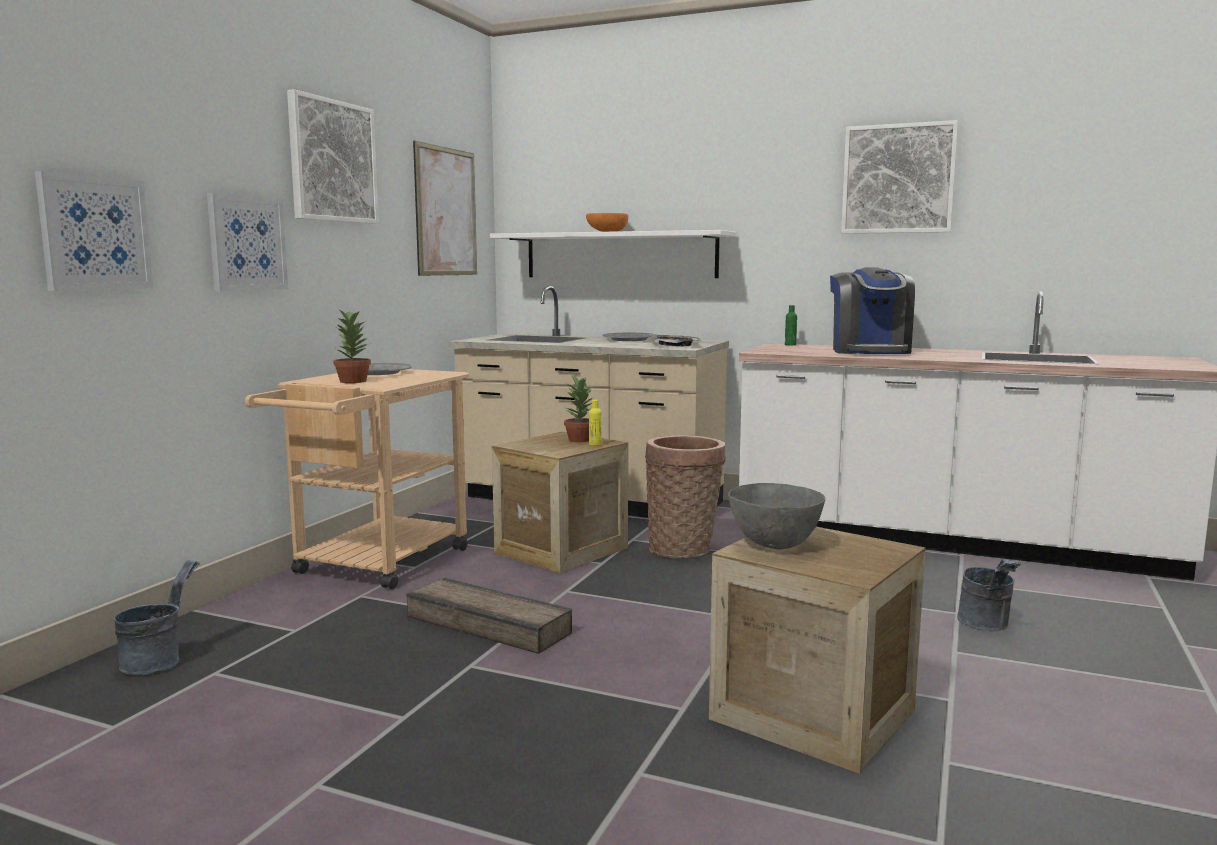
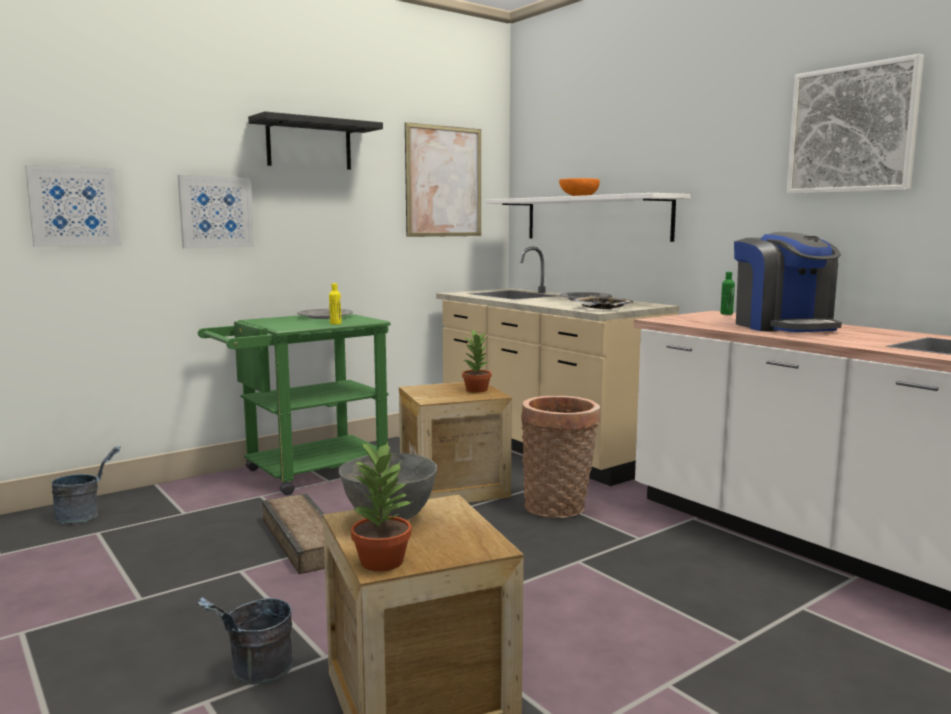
camera: 30 degrees right, 0 degrees up
beige cart [245,369,469,589] -> green cart [198,314,391,496]
picture [287,89,379,224] -> black shelf [248,111,383,170]
potted plant [333,307,371,383] -> potted plant moved to [351,441,414,571]
yellow bottle [589,400,602,446] -> yellow bottle moved to [329,283,341,324]
coffee machine [830,267,915,354] -> coffee machine turned 45 degrees counterclockwise [734,232,842,332]
grey bucket [957,559,1021,631] -> grey bucket moved to [197,598,293,685]

